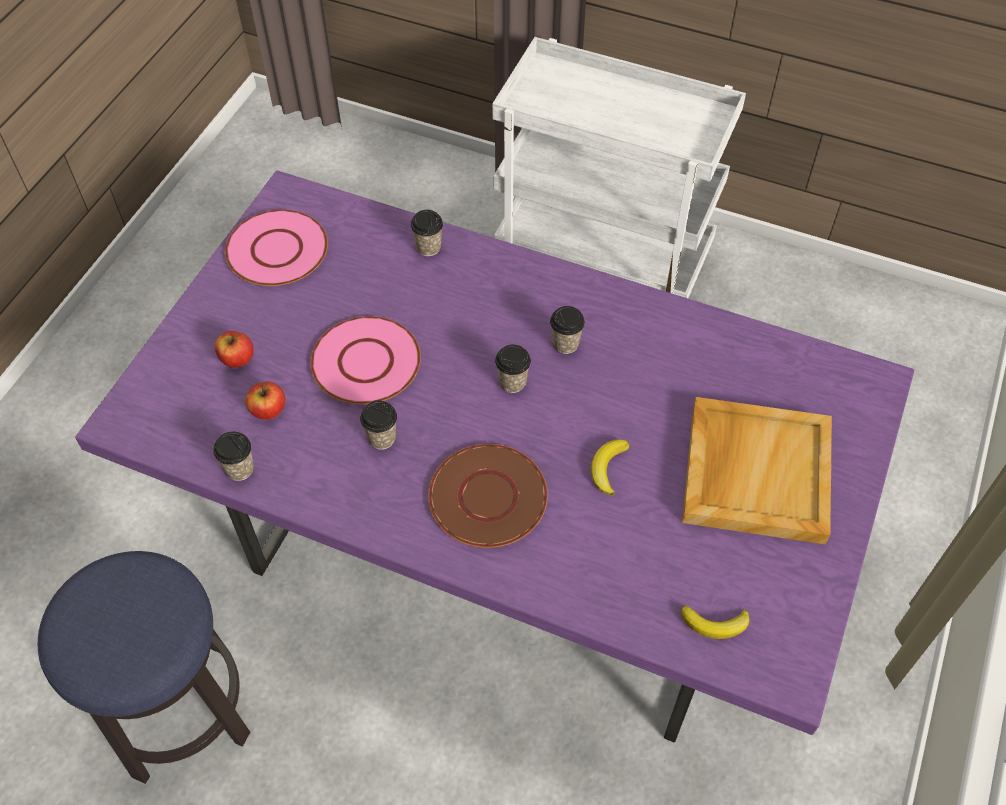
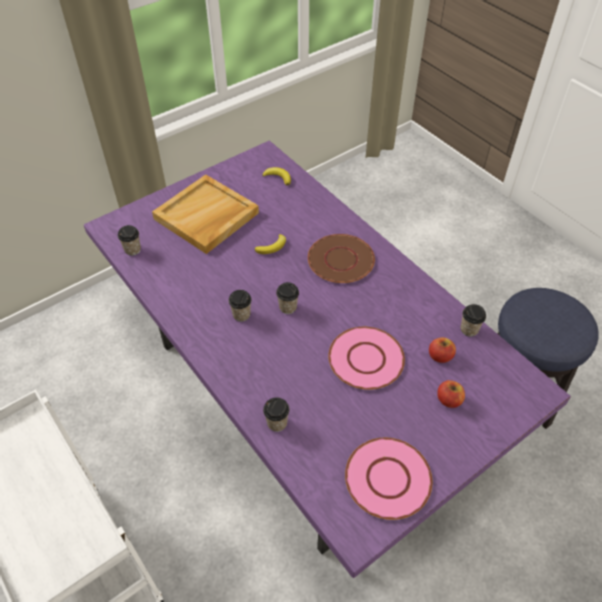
camera: 150 degrees left, 5 degrees down
cup [360,401,397,450] -> cup moved to [118,225,141,256]

